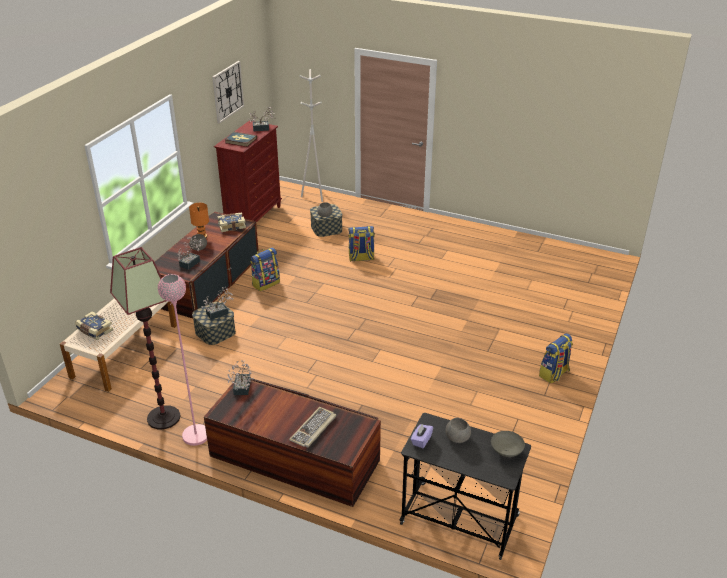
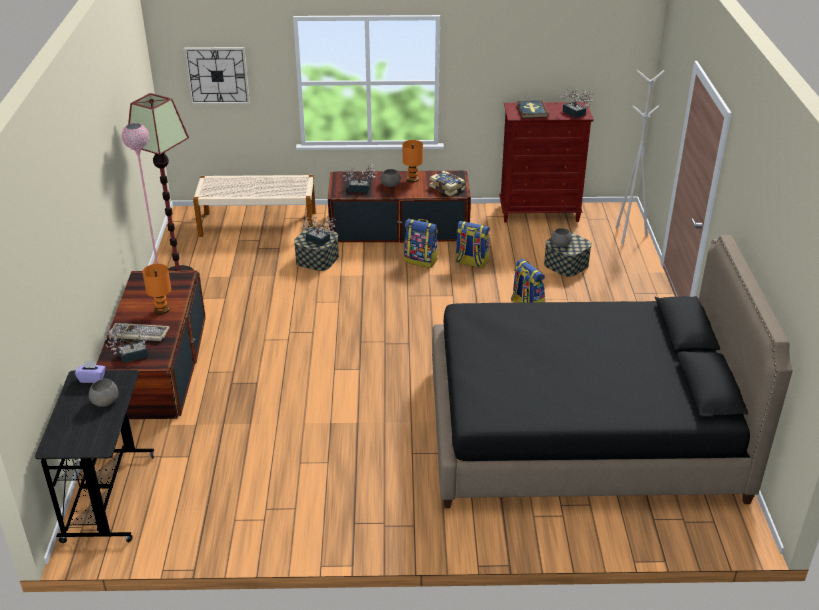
camera: 65 degrees right, 0 degrees up
book [75,312,113,340] -> none
wall clock [212,61,244,124] -> wall clock moved to [184,47,250,105]
potted plant [227,361,253,395] -> potted plant moved to [106,326,152,363]
grey bowl [491,431,525,457] -> none
backpack [539,333,573,383] -> backpack moved to [455,221,490,269]
none -> orange table lamp [142,264,171,314]
none -> black bed [432,235,793,508]

